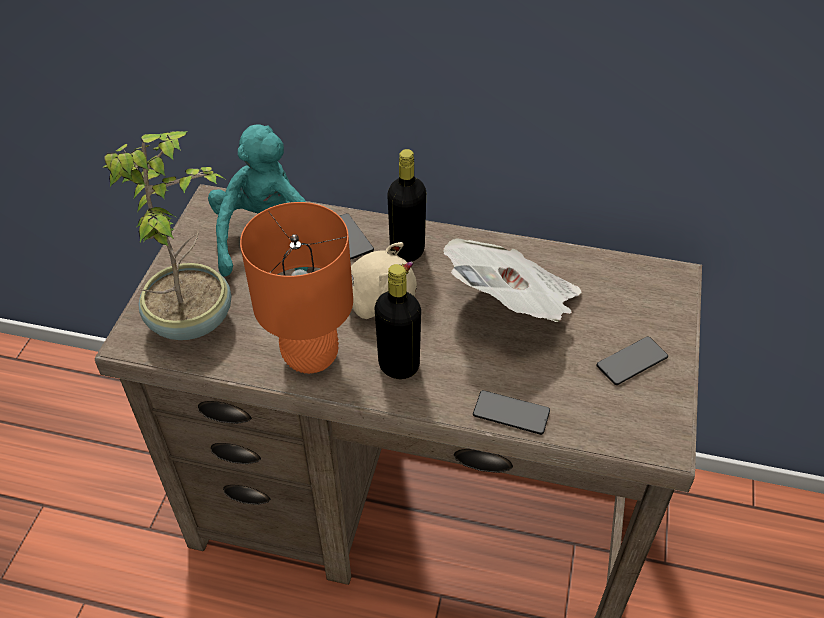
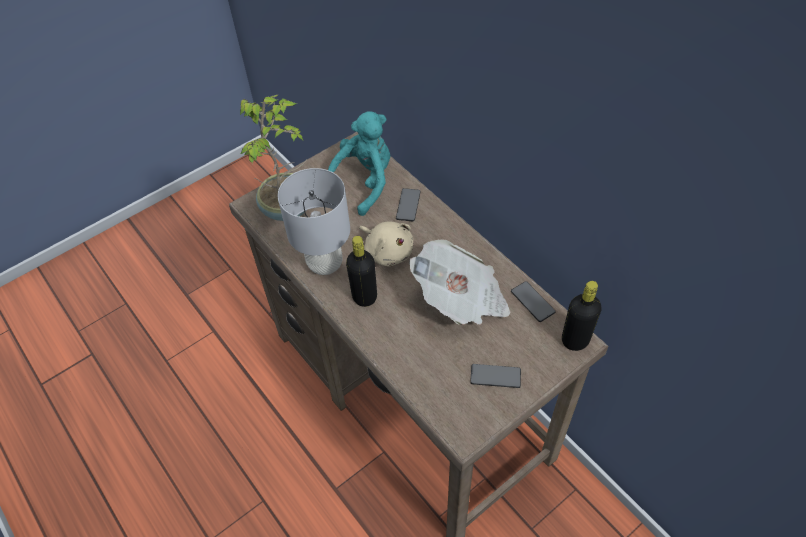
camera: 40 degrees right, 5 degrees up
orange table lamp [240,202,353,374] -> grey table lamp [278,168,350,275]
black bottle [387,149,426,262] -> black bottle moved to [562,281,602,351]
phone [473,390,550,435] -> phone moved to [511,281,556,322]

